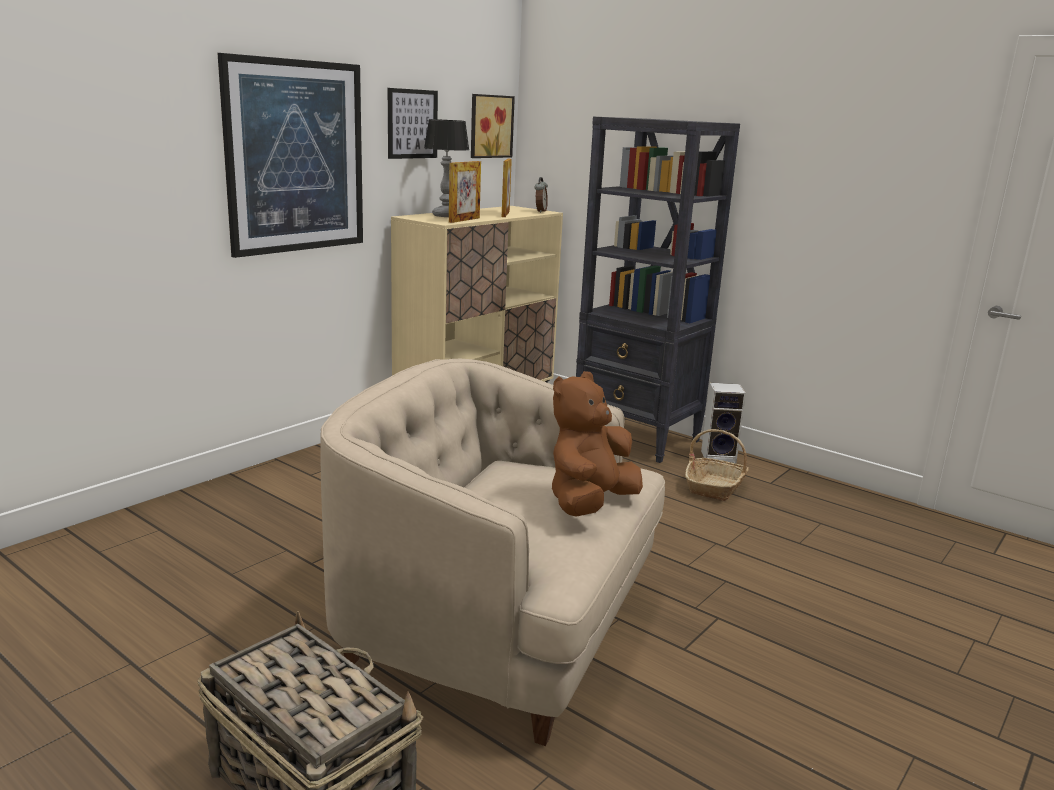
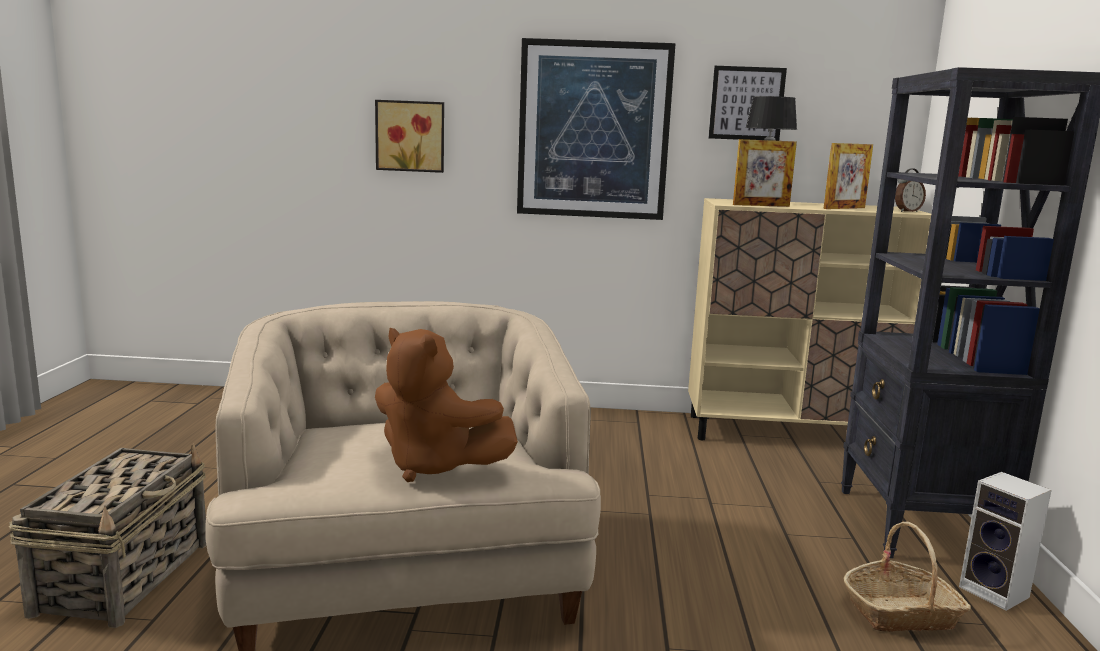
camera: 55 degrees right, 5 degrees down
picture [471,94,515,158] -> picture moved to [375,100,444,173]
brown plush toy [552,371,643,517] -> brown plush toy turned 150 degrees counterclockwise [375,328,518,482]

